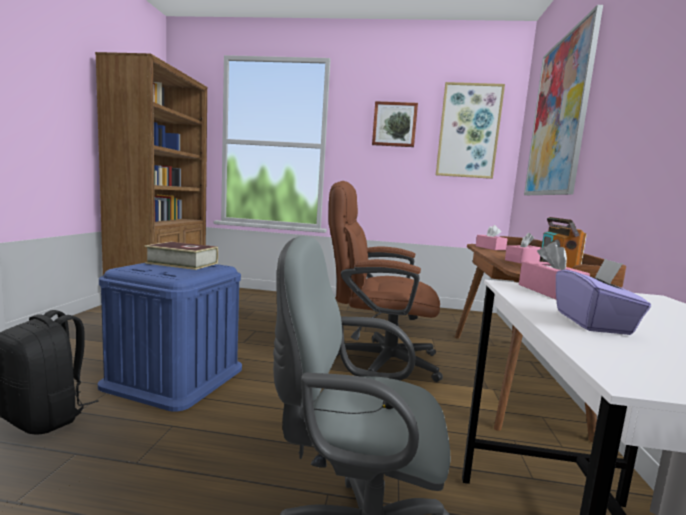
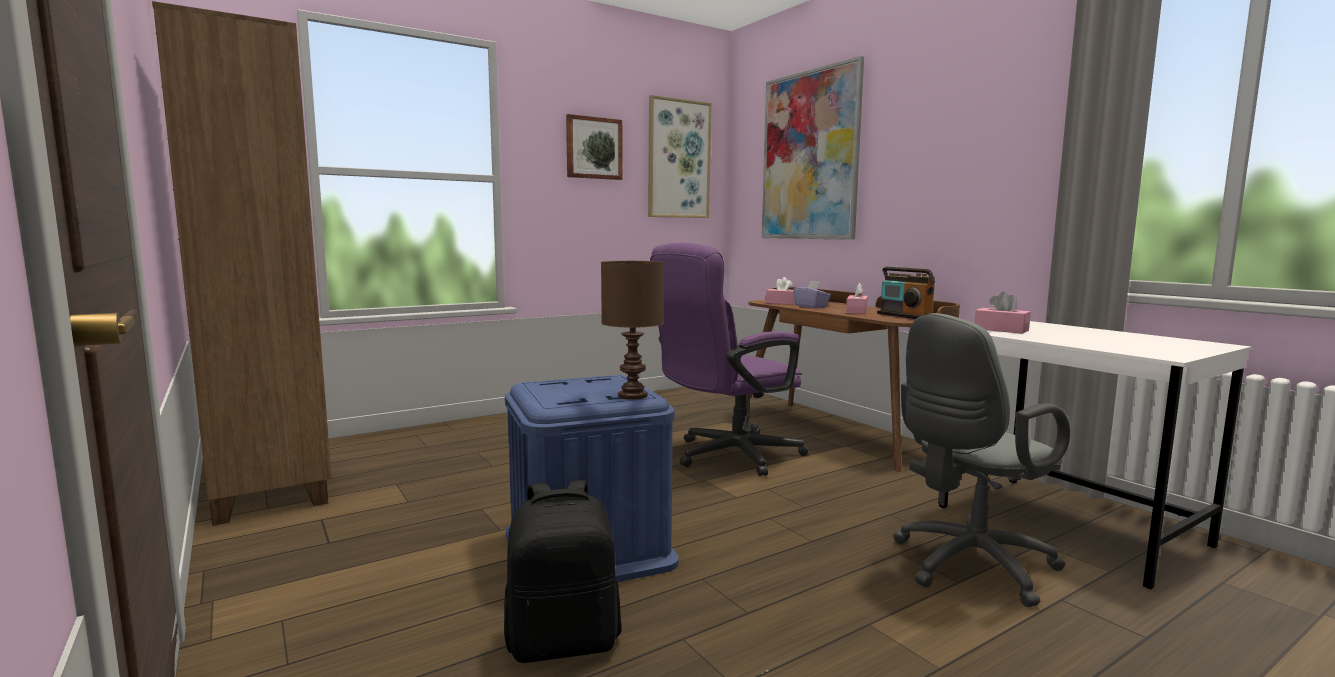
camera: 40 degrees left, 0 degrees up
book [145,242,218,270] -> none
brown office chair [328,181,443,382] -> purple office chair [650,243,808,476]
purple tissue box [556,258,651,335] -> purple tissue box moved to [793,281,831,308]
none -> brown table lamp [601,261,664,400]

